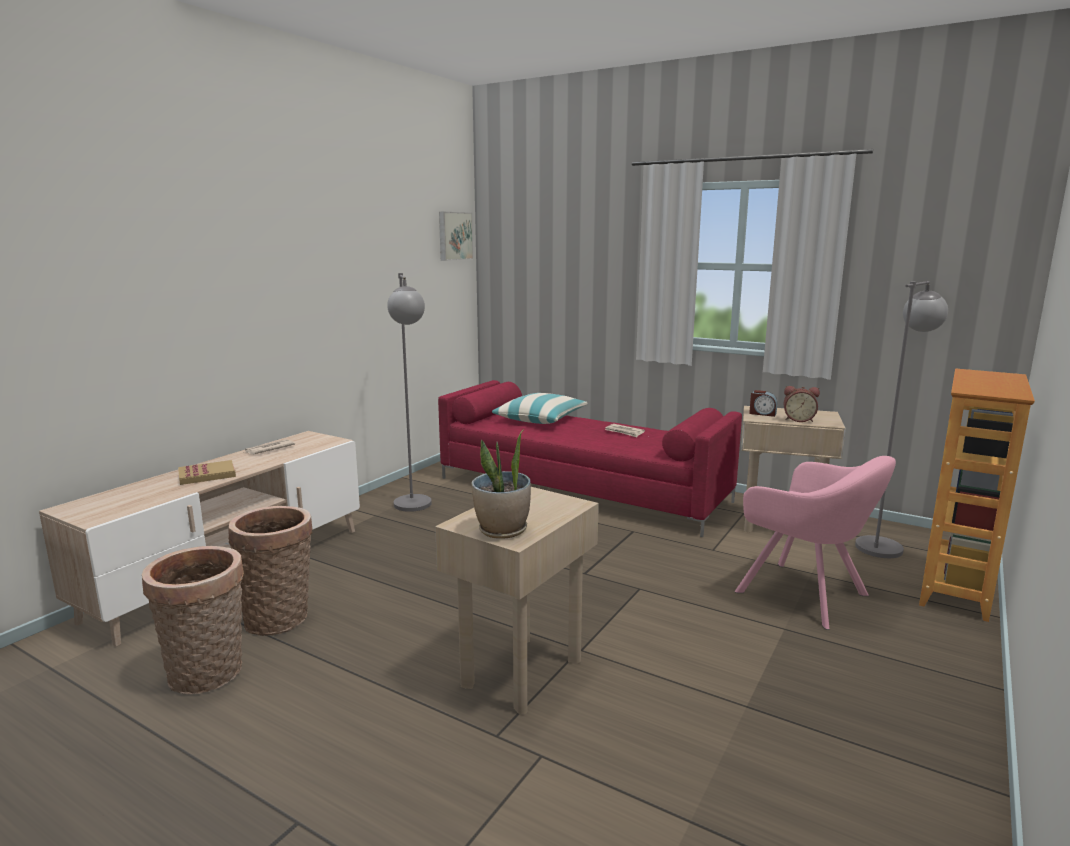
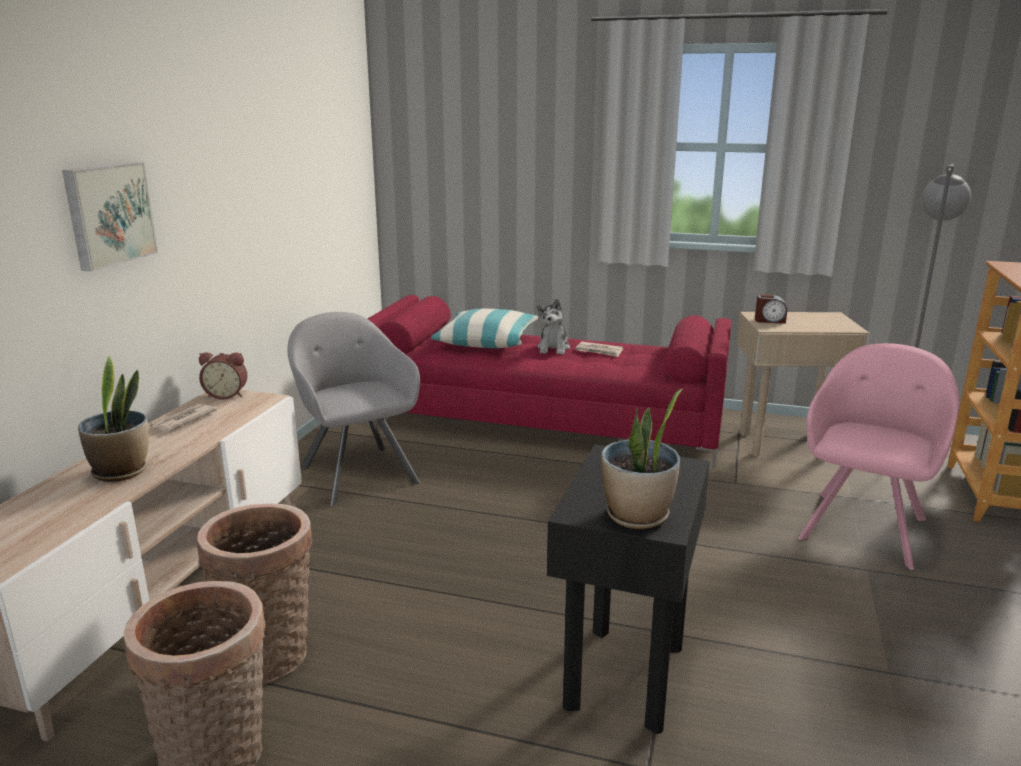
camera: 15 degrees left, 5 degrees up
book [178,460,236,485] -> potted plant [78,355,148,482]
grey floor lamp [387,273,432,512] -> grey armchair [287,312,420,506]
beige side table [435,487,599,715] -> black side table [547,445,710,734]
picture [439,212,473,261] -> picture moved to [62,162,158,271]
pink armchair [735,456,896,630] -> pink armchair turned 90 degrees counterclockwise [797,343,959,571]
alarm clock [784,386,820,422] -> alarm clock moved to [199,352,248,399]
none -> plush toy [537,299,570,354]

